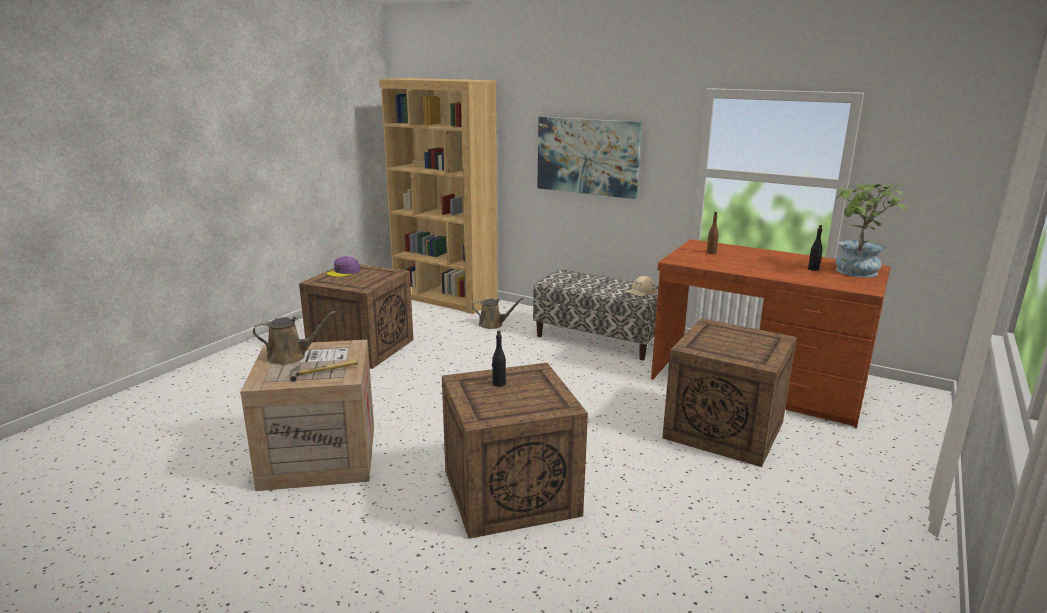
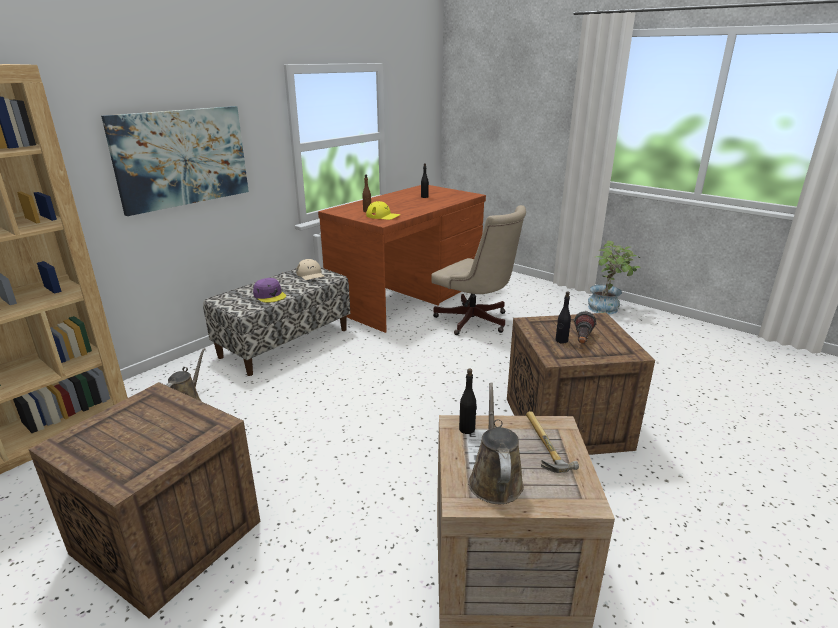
camera: 80 degrees left, 5 degrees up
purple cap [327,256,360,277] -> purple cap moved to [253,278,286,303]
crate [662,318,797,467] -> beige office chair [431,205,526,335]
potted plant [835,184,906,277] -> potted plant moved to [588,241,641,314]
none -> yellow cap [366,201,400,220]
none -> black bottle [459,369,477,434]
none -> flashlight [574,311,597,343]

